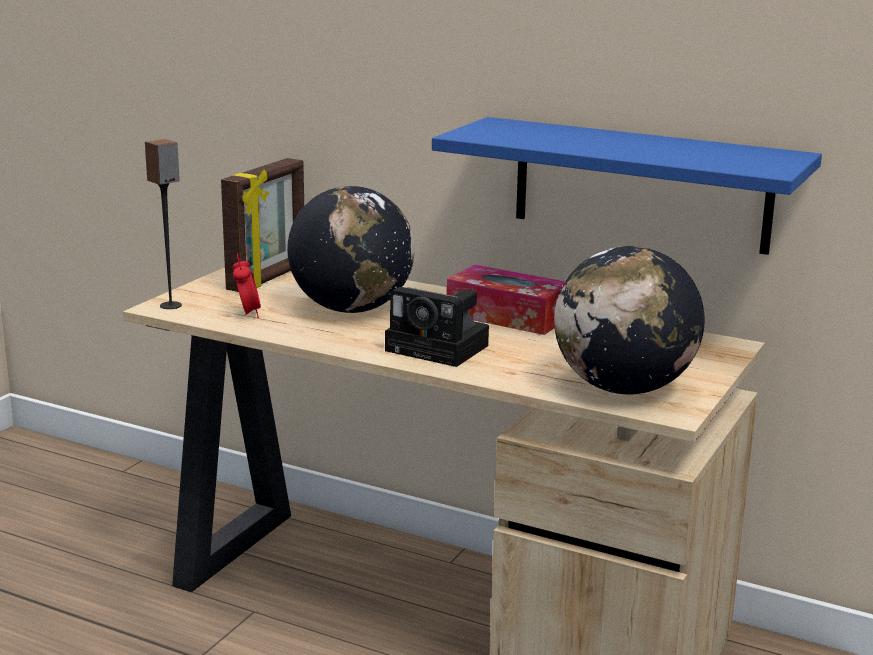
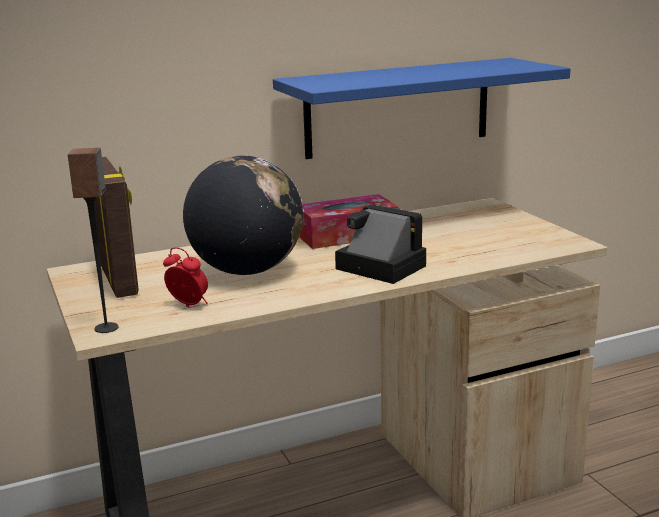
camera: 50 degrees left, 0 degrees up
camera [385,287,489,367] -> camera turned 120 degrees counterclockwise [335,204,426,284]
globe [554,246,705,394] -> none

